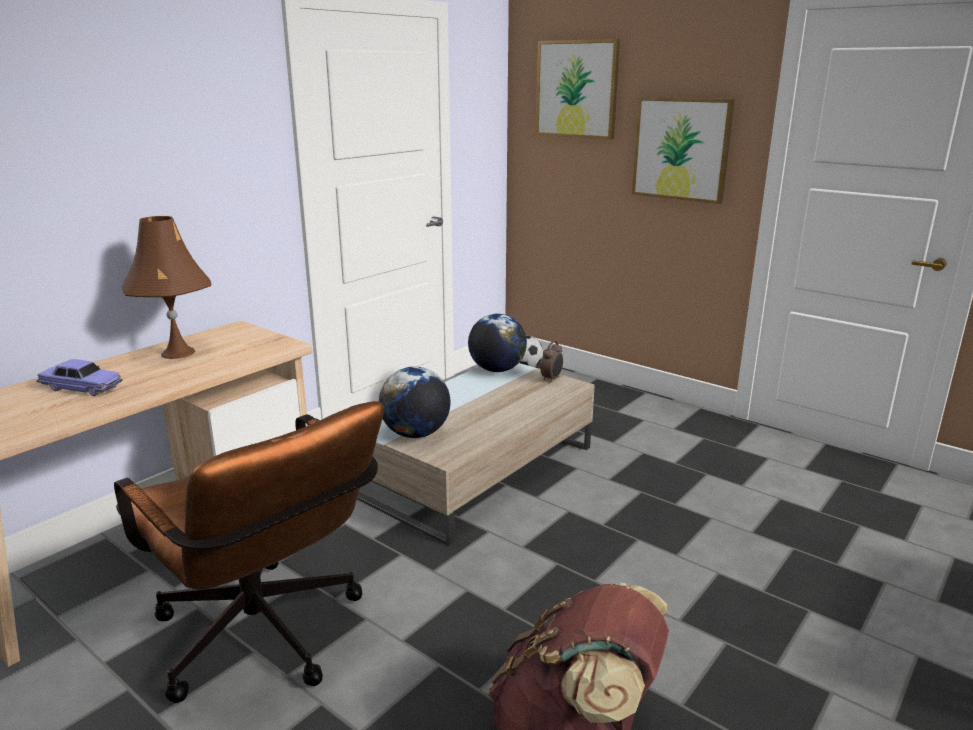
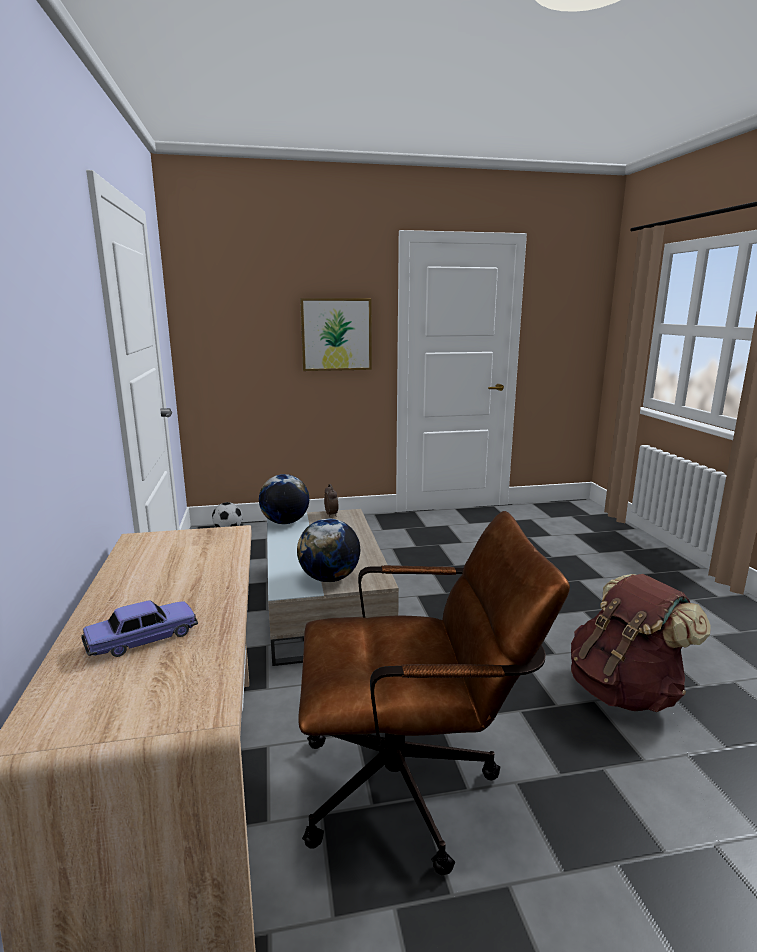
camera: 50 degrees left, 5 degrees down
brown table lamp [122,216,211,359] -> none
picture [536,39,620,139] -> none

